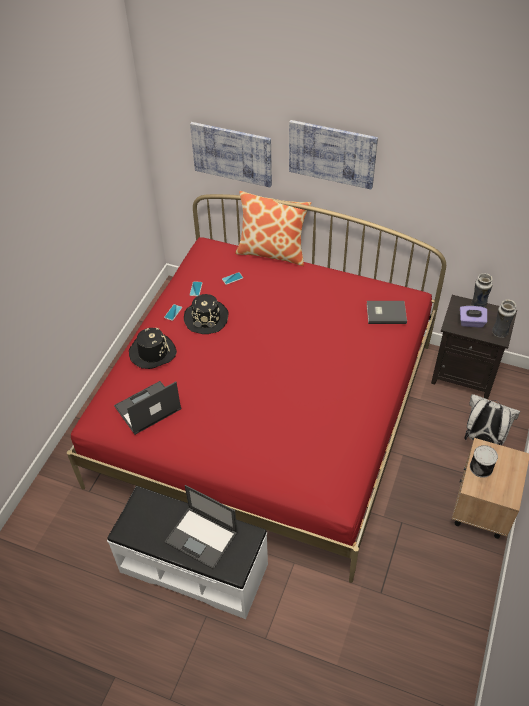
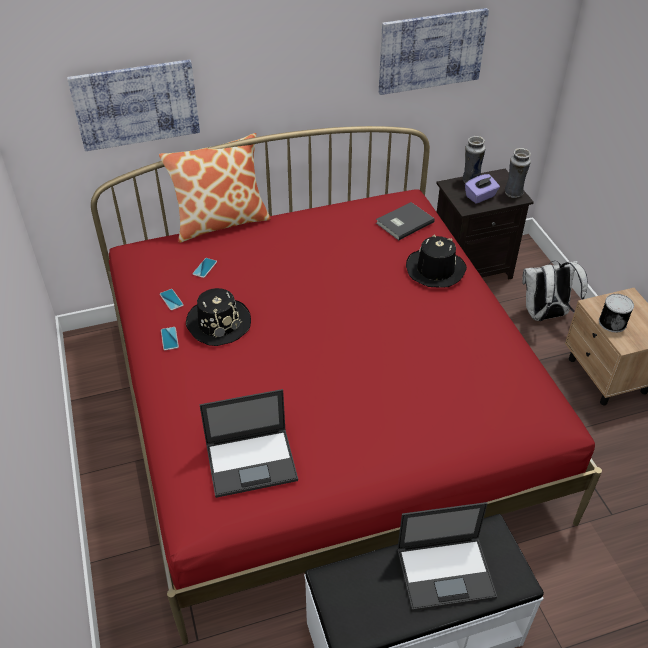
camera: 40 degrees left, 5 degrees down
laptop [114,381,181,435] -> laptop turned 120 degrees counterclockwise [200,389,298,498]
black hat [129,328,177,369] -> black hat moved to [406,235,467,288]
picture [289,120,378,190] -> picture moved to [379,8,489,95]

